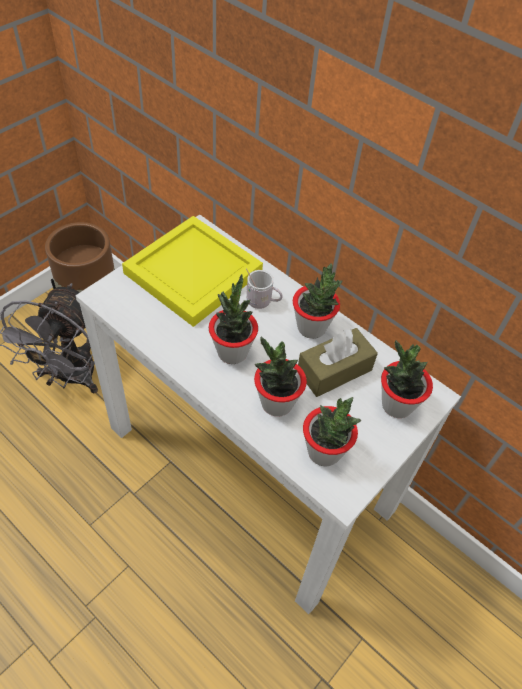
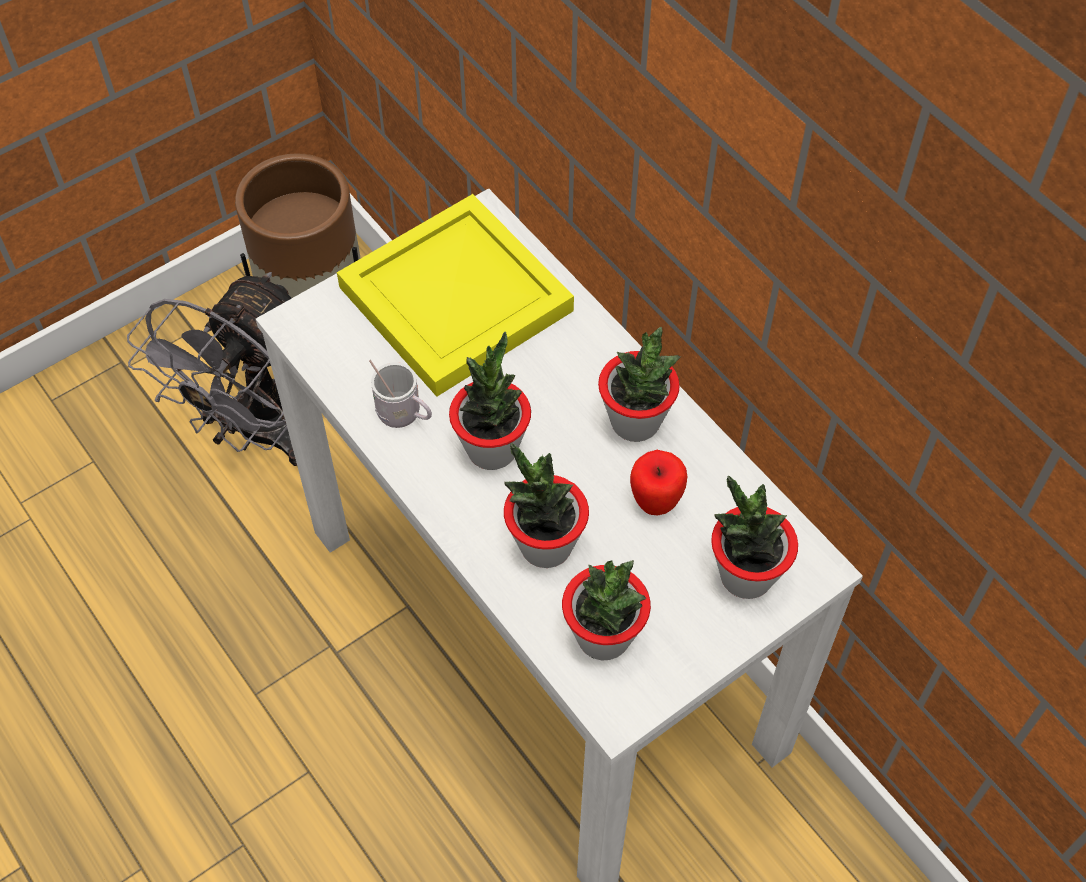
camera: 15 degrees right, 5 degrees up
white mug [246,268,283,309] -> white mug moved to [369,360,432,428]
brown tissue box [298,328,378,397] -> apple [630,450,687,515]

